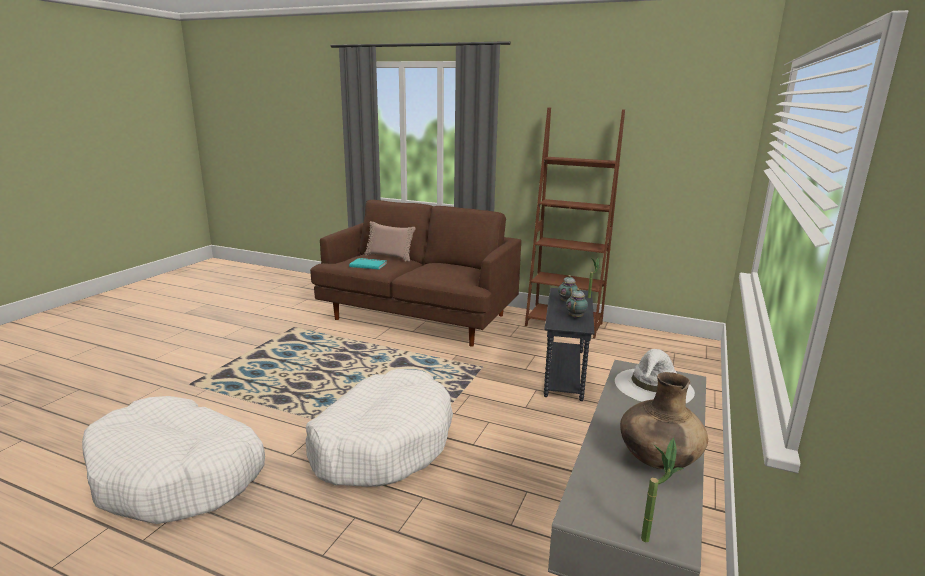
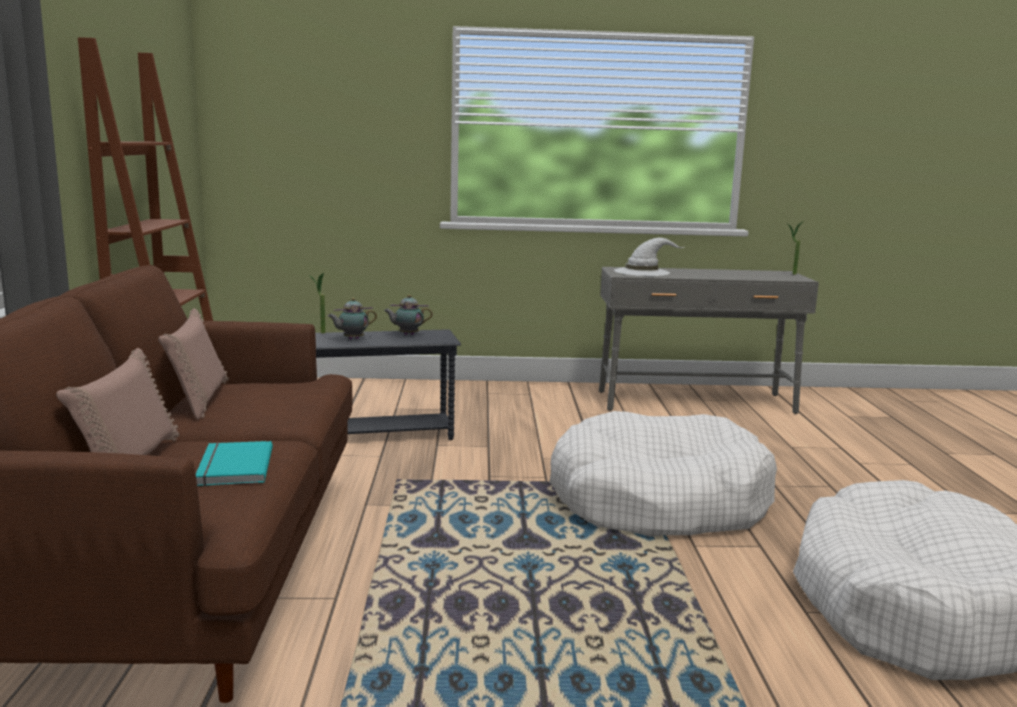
camera: 115 degrees left, 5 degrees down
brown vase [620,372,708,469] -> none
none -> beige pillow [158,309,229,420]

